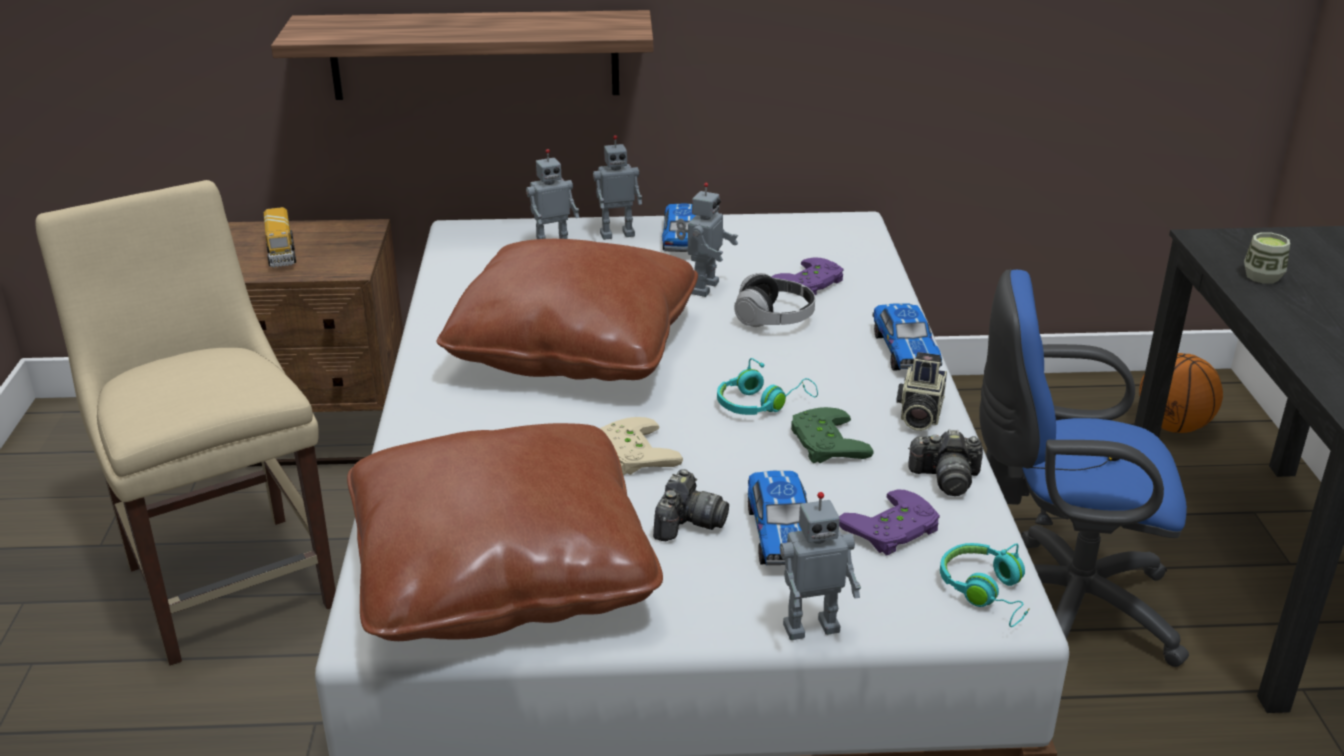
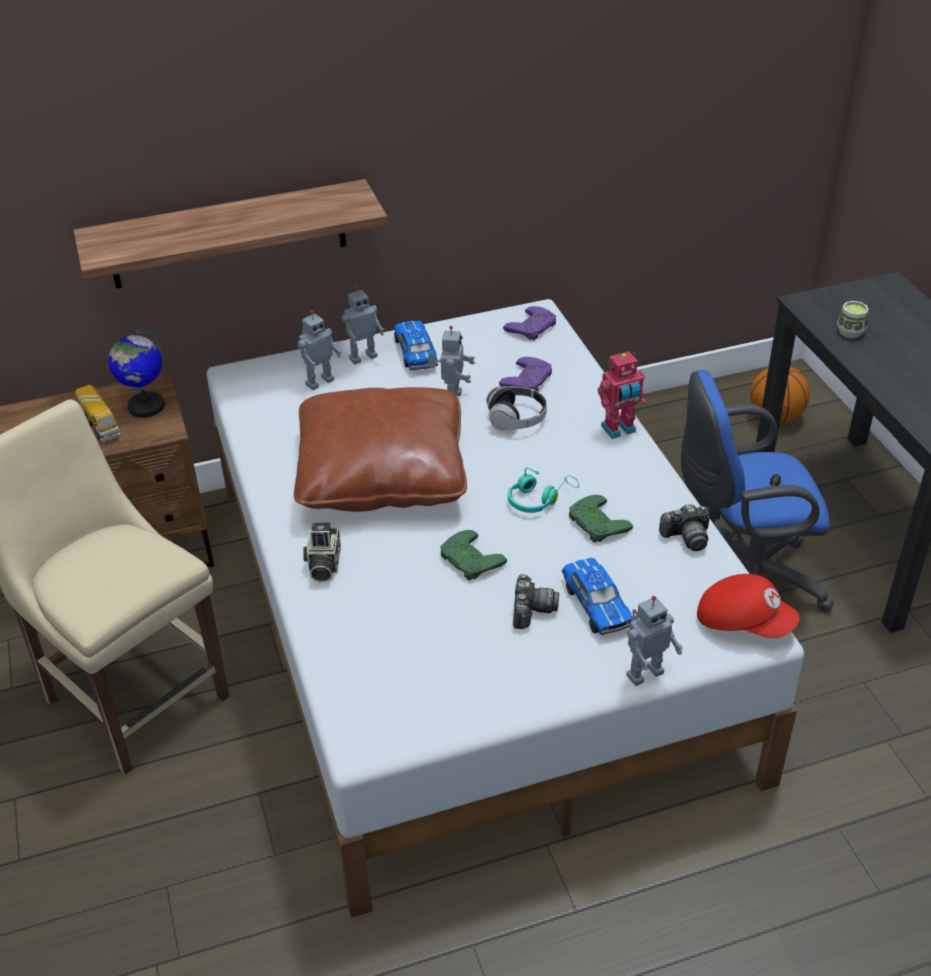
camera: 15 degrees left, 10 degrees up
brown pillow [347,423,663,641] -> none
beige game controller [600,417,683,475] -> green game controller [440,530,507,581]
purple game controller [839,490,940,556] -> purple game controller moved to [503,306,556,341]
toy car [873,303,942,371] -> toy robot [598,352,646,439]
camera [896,352,947,431] -> camera moved to [304,522,341,583]
turquoise headphones [940,543,1030,627] -> red cap [697,574,800,638]
none -> globe [108,328,165,418]

